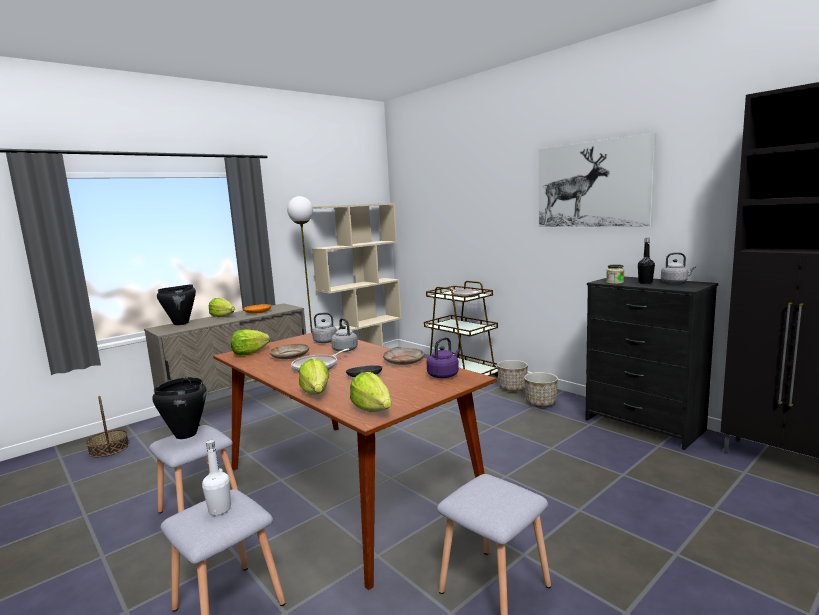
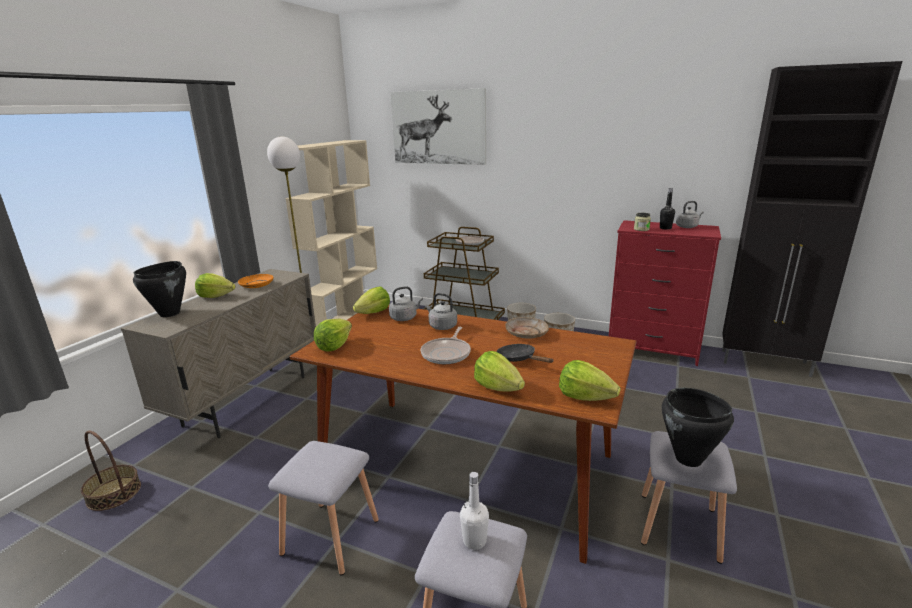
camera: 25 degrees left, 10 degrees up
black cooking pot [152,377,207,439] -> black cooking pot moved to [662,388,734,467]
beige plate [270,344,309,359] -> none
purple kettle [427,337,460,378] -> none
picture [539,133,656,227] -> picture moved to [391,88,486,165]
black dresser [585,277,718,450] -> red dresser [609,220,721,366]
none -> lettuce [353,287,390,314]

